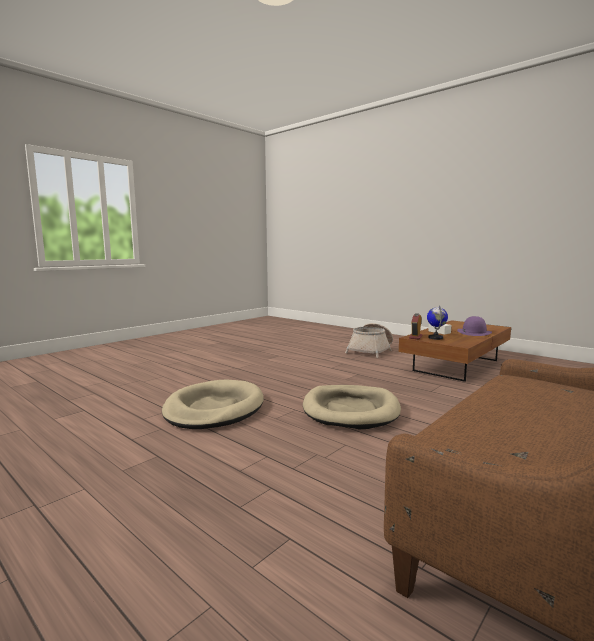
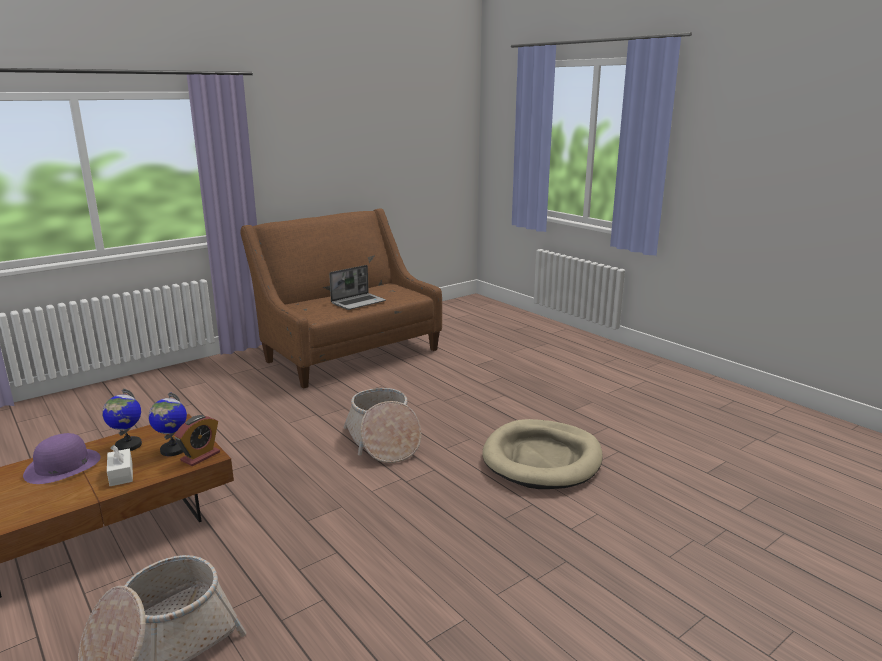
camera: 170 degrees left, 10 degrees up
beige dog bed [303,385,401,429] -> basket [343,388,421,463]
none -> globe [102,389,142,451]
none -> laptop [329,265,386,310]

